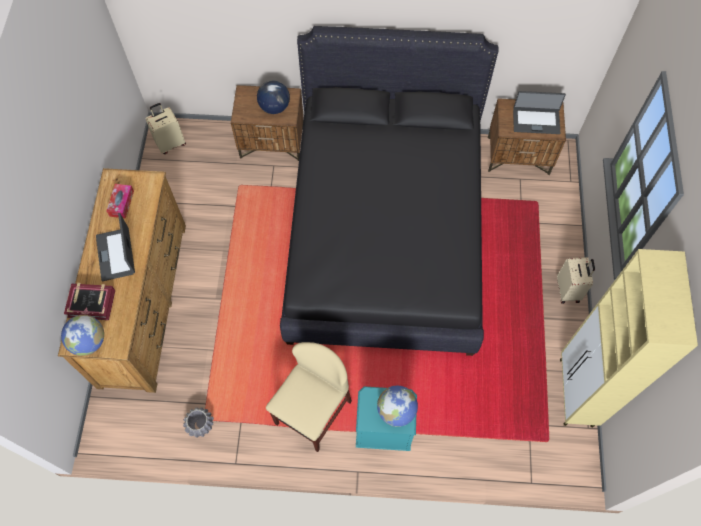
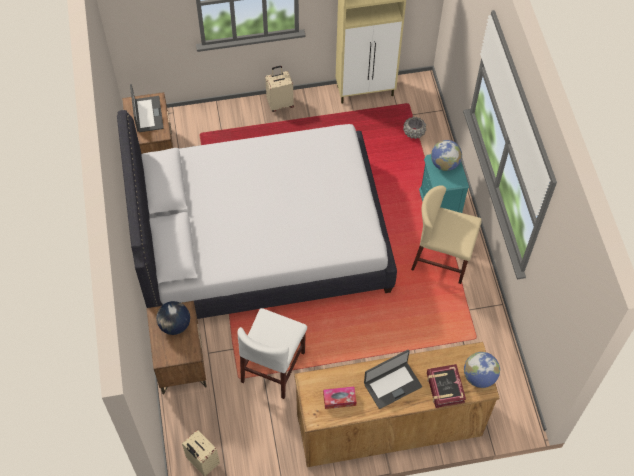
camera: 105 degrees left, 5 degrees down
grey planter [183,407,214,438] -> grey planter moved to [403,117,426,139]
black bed [280,26,499,356] -> white bed [117,110,397,319]
none -> white chair [237,308,307,399]

